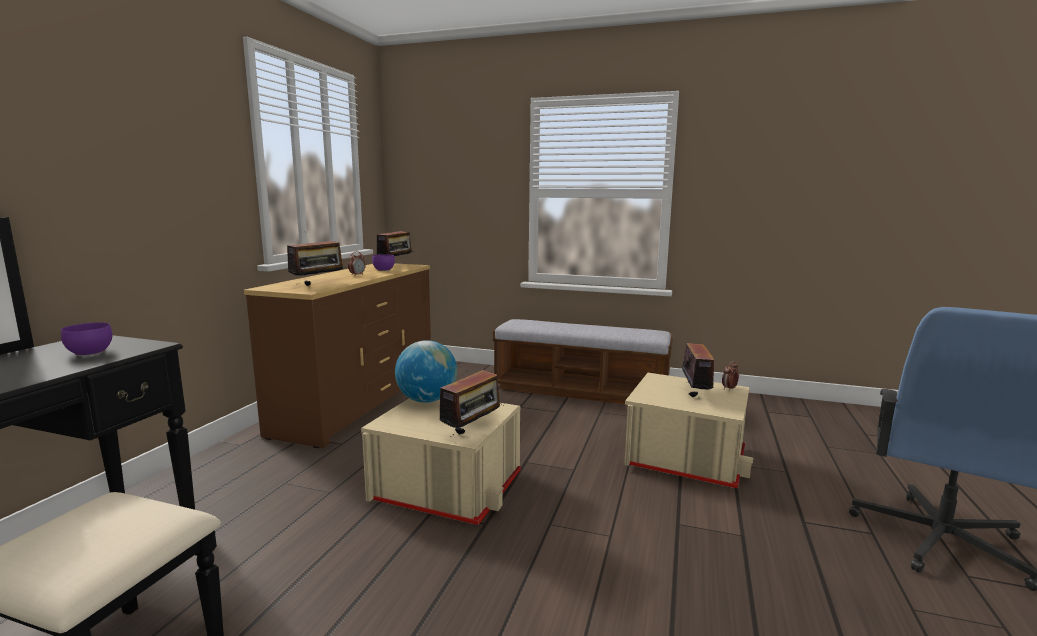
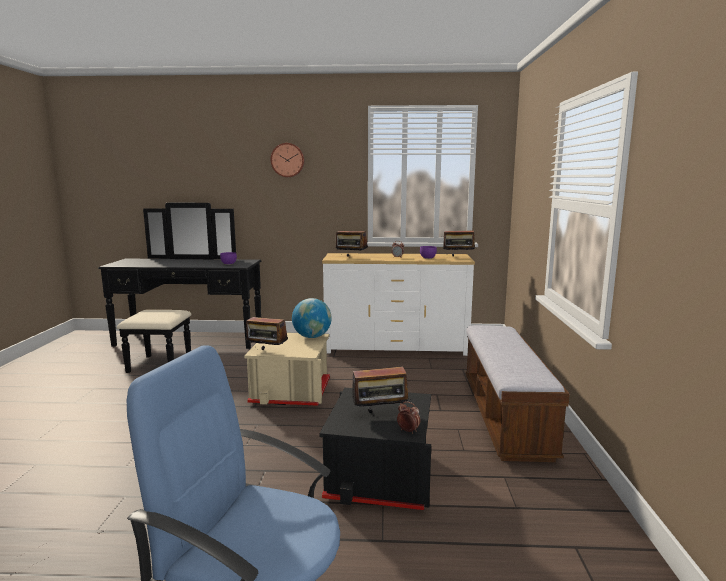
camera: 75 degrees right, 0 degrees up
brown dresser [244,263,431,448] -> white dresser [322,253,475,356]
beige storage box [624,373,753,489] -> black storage box [319,388,431,510]
none -> wall clock [271,143,304,177]

